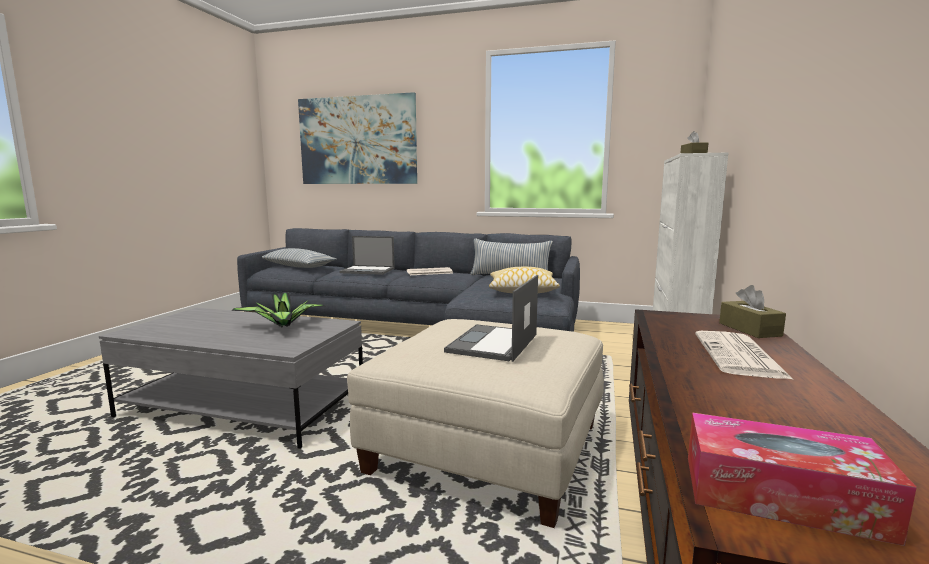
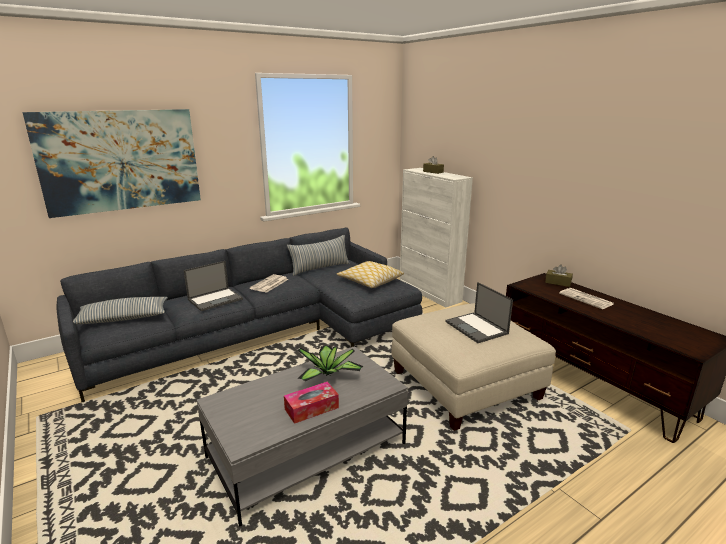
camera: 50 degrees left, 10 degrees up
tissue box [688,413,917,546] -> tissue box moved to [284,382,339,424]

